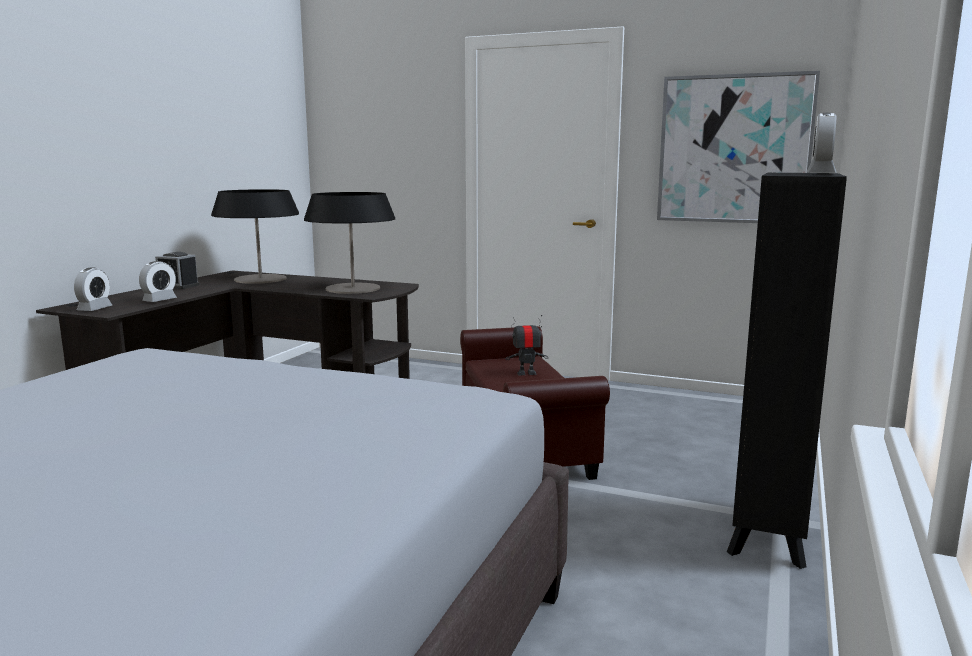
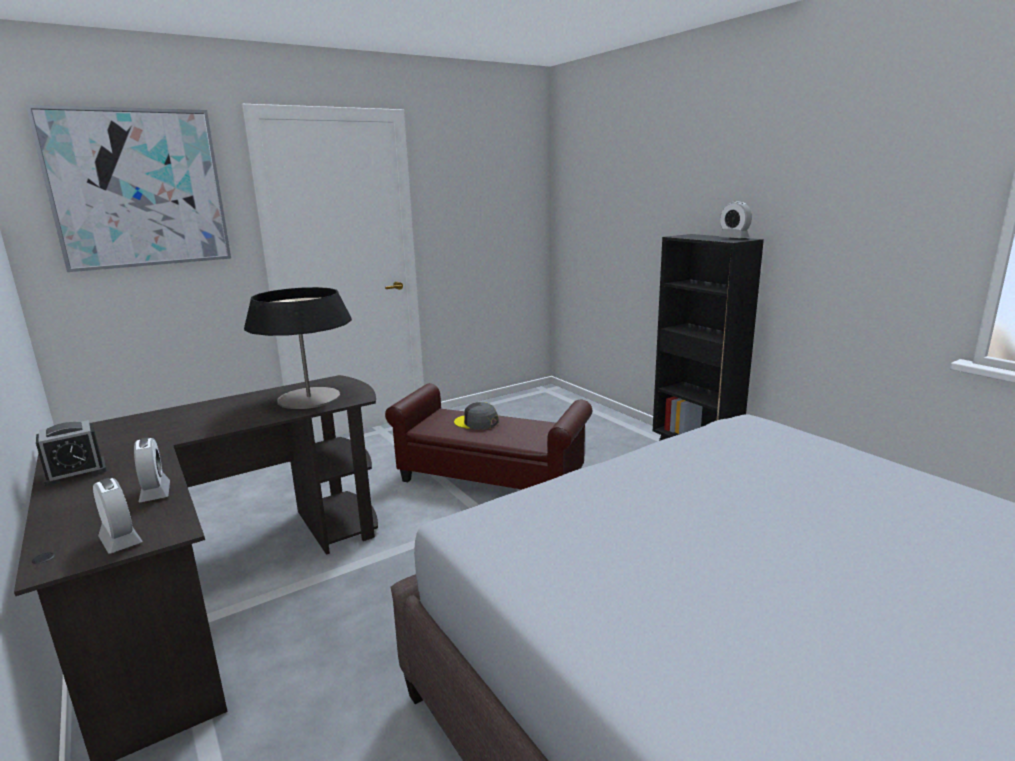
camera: 55 degrees left, 5 degrees up
table lamp [211,189,299,284] -> none
toy robot [505,315,548,375] -> grey cap [454,402,498,430]
picture [657,71,820,223] -> picture moved to [26,105,231,272]

